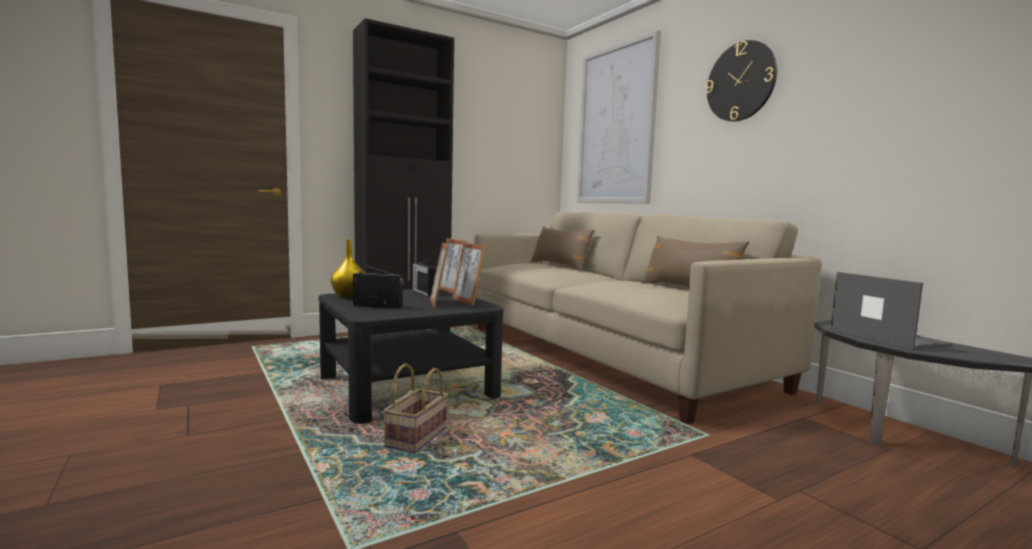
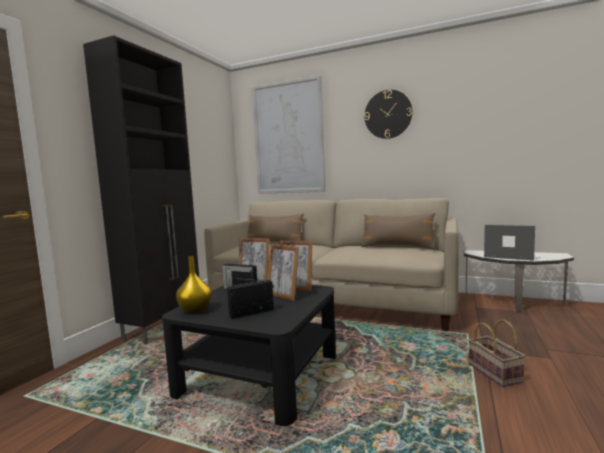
camera: 35 degrees left, 0 degrees up
basket [383,363,448,453] -> basket moved to [468,319,525,387]

